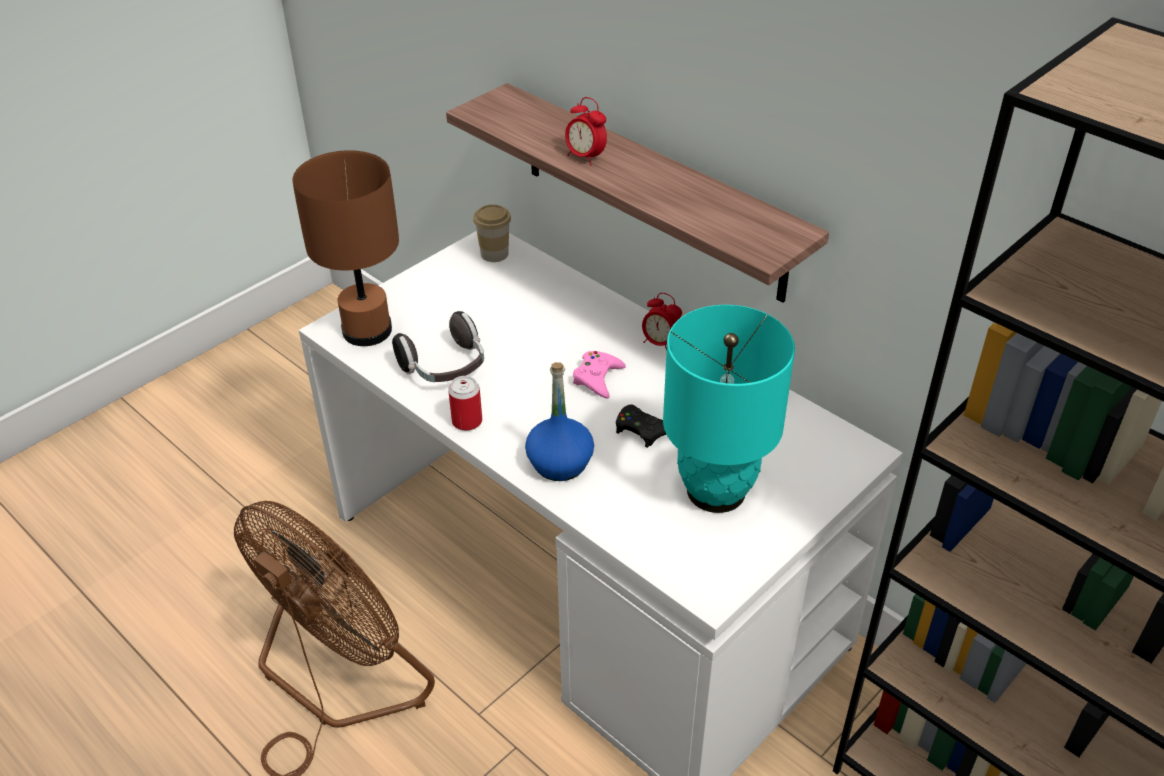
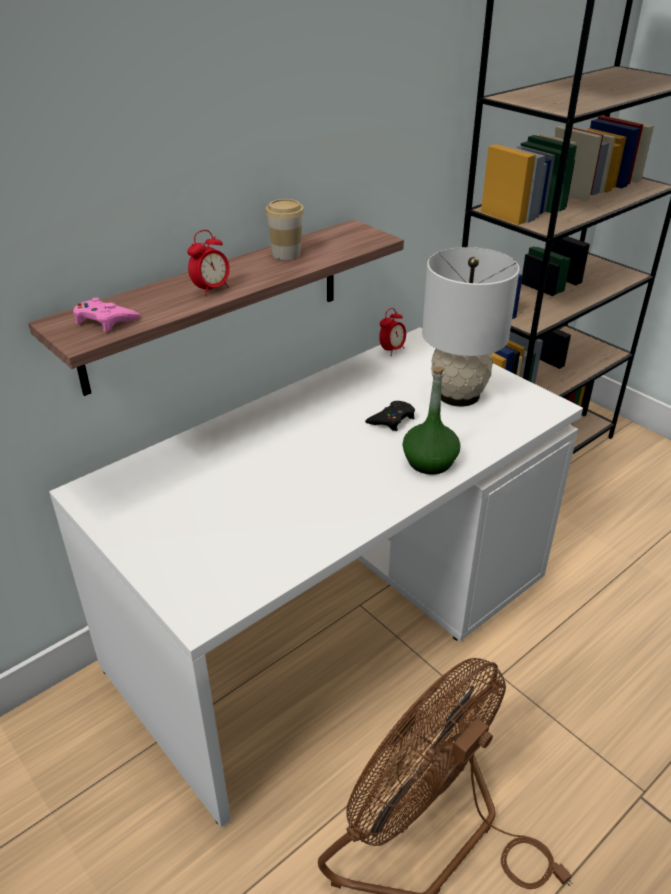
camera: 85 degrees left, 5 degrees down
brown table lamp [292,150,399,346] -> none
headphones [392,311,484,382] -> none
can [448,376,482,431] -> none
cup [473,204,511,262] -> cup moved to [265,199,304,260]
blue bottle [525,362,594,481] -> green bottle [402,366,460,475]
pink game controller [573,351,626,399] -> pink game controller moved to [73,298,140,332]
alarm clock [642,293,682,351] -> alarm clock moved to [379,308,406,356]
turquoise table lamp [663,305,795,513] -> white table lamp [422,247,519,406]

